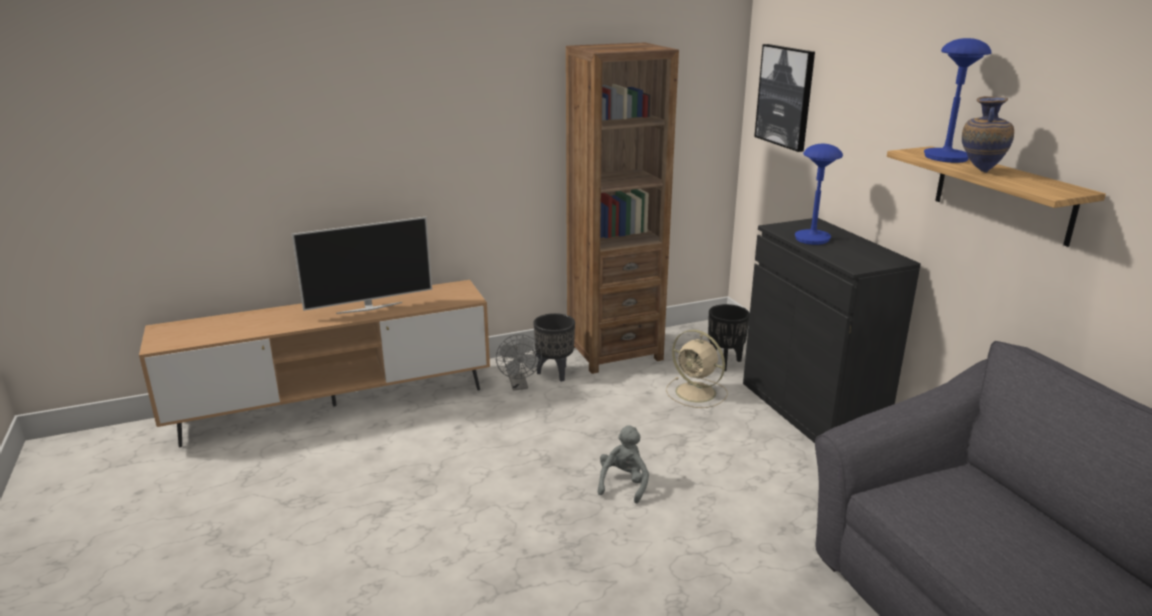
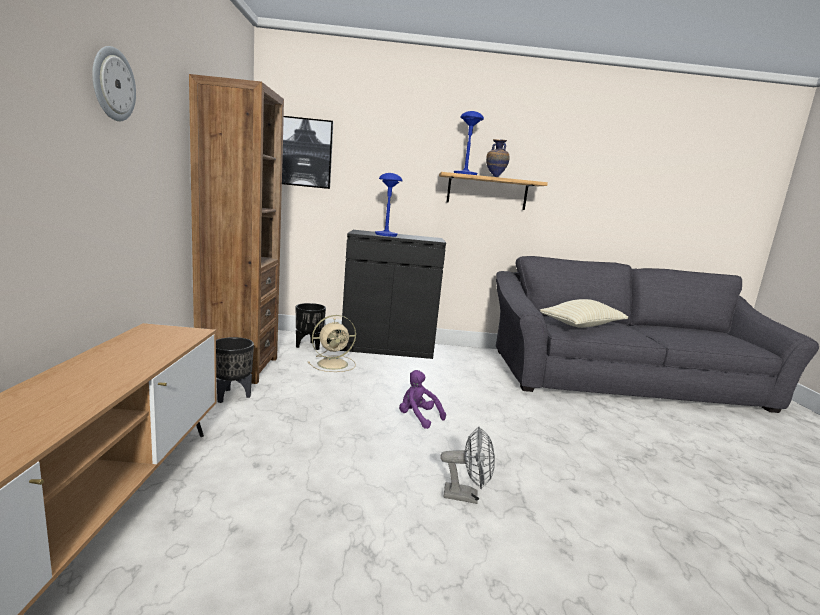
camera: 70 degrees left, 10 degrees down
television [292,217,432,314] -> none
grey fan [496,334,542,390] -> grey fan moved to [440,427,495,504]
grey plush toy [598,425,649,504] -> purple plush toy [399,370,446,429]
none -> wall clock [92,46,136,121]
none -> beige pillow [540,299,628,328]

